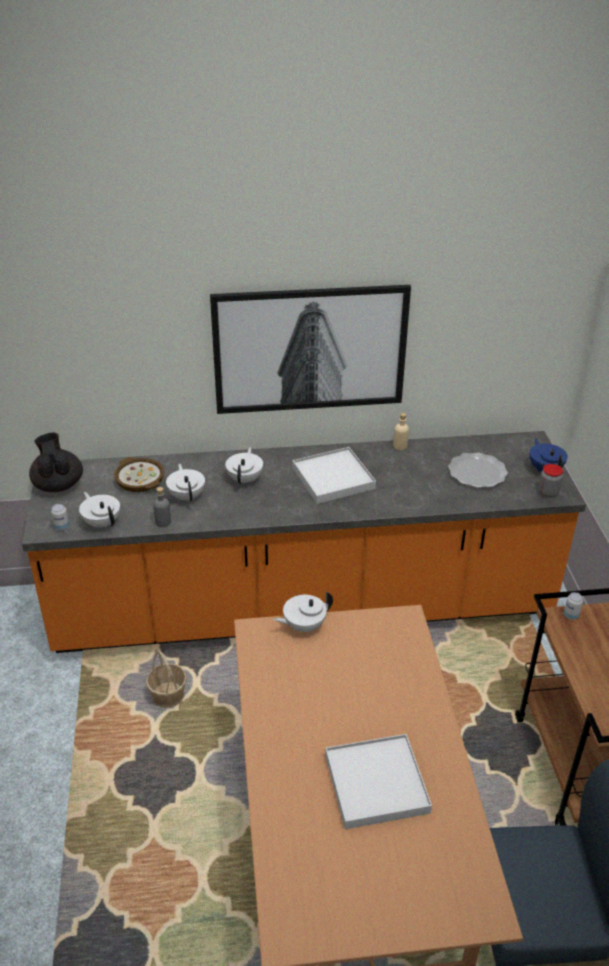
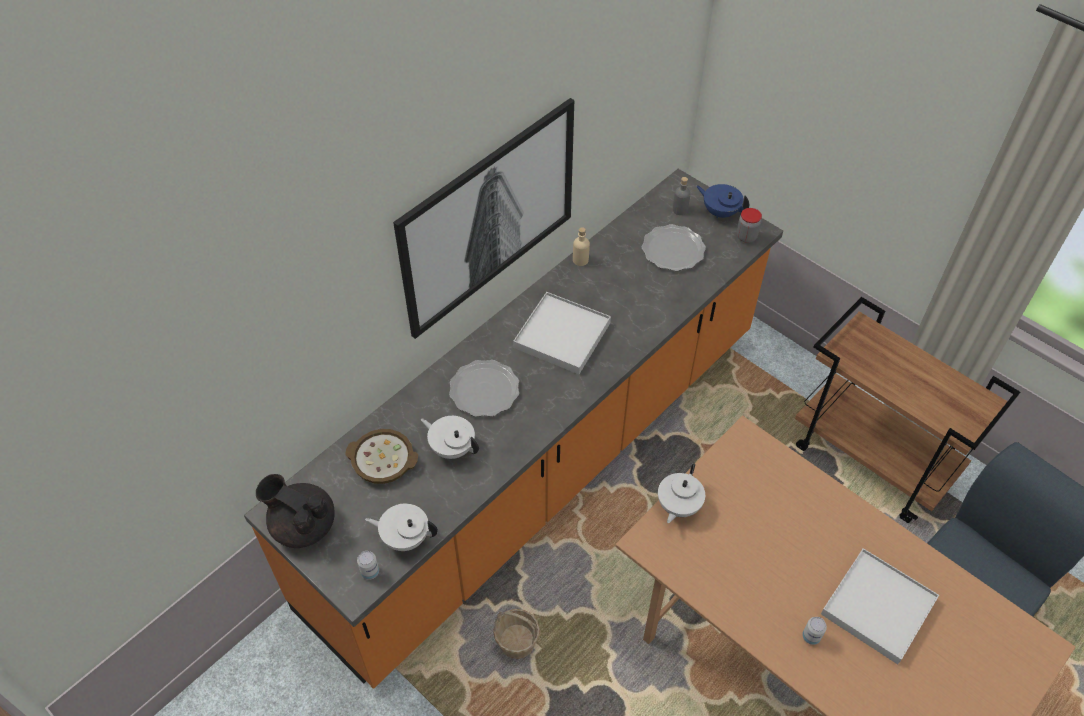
camera: 40 degrees left, 15 degrees up
grey bottle [153,487,171,527] -> grey bottle moved to [673,177,691,215]
white teapot [225,447,263,485] -> plate [449,360,519,417]
can [564,592,583,620] -> can moved to [802,617,827,645]

